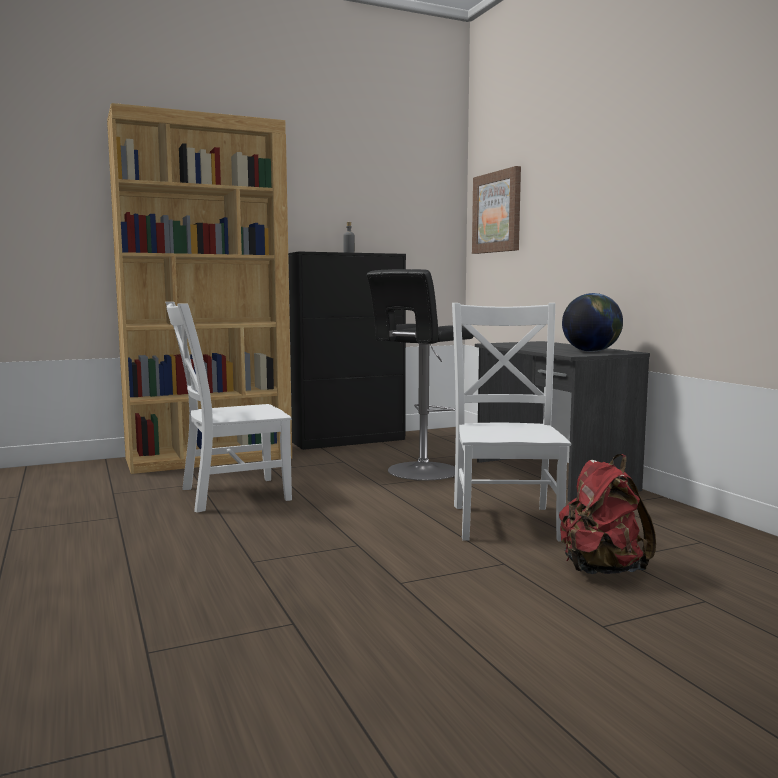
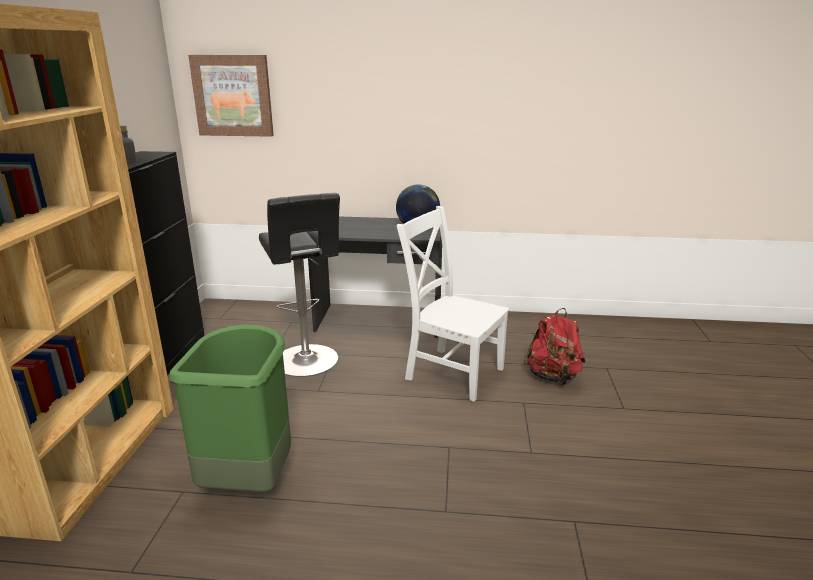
camera: 60 degrees left, 15 degrees up
white chair [165,302,292,513] -> green trash can [169,325,291,492]

